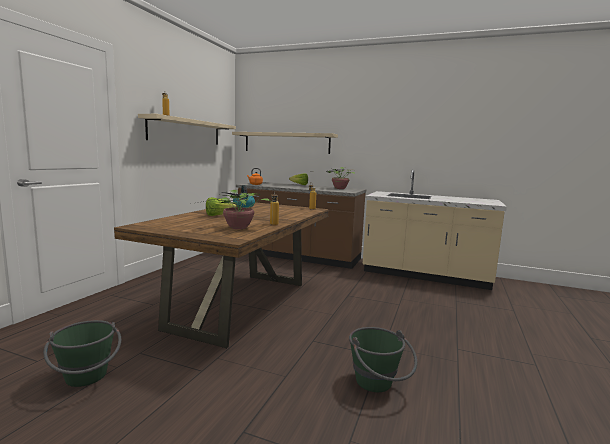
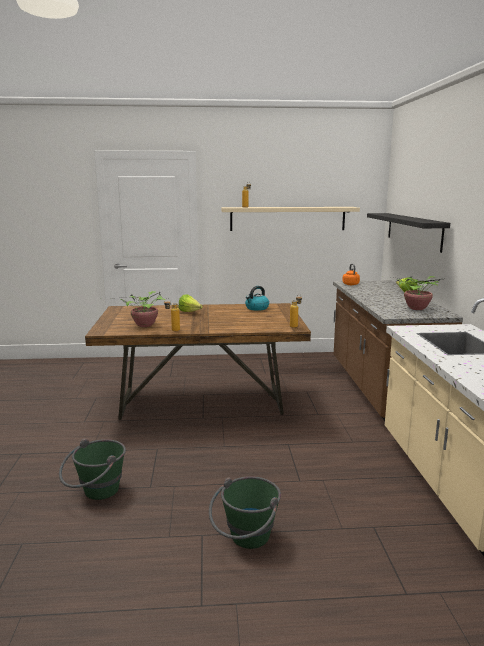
camera: 65 degrees right, 5 degrees up
green bucket [43,320,121,387] -> green bucket moved to [209,476,281,549]
beige shelf [232,132,338,154] -> black shelf [367,213,450,253]

